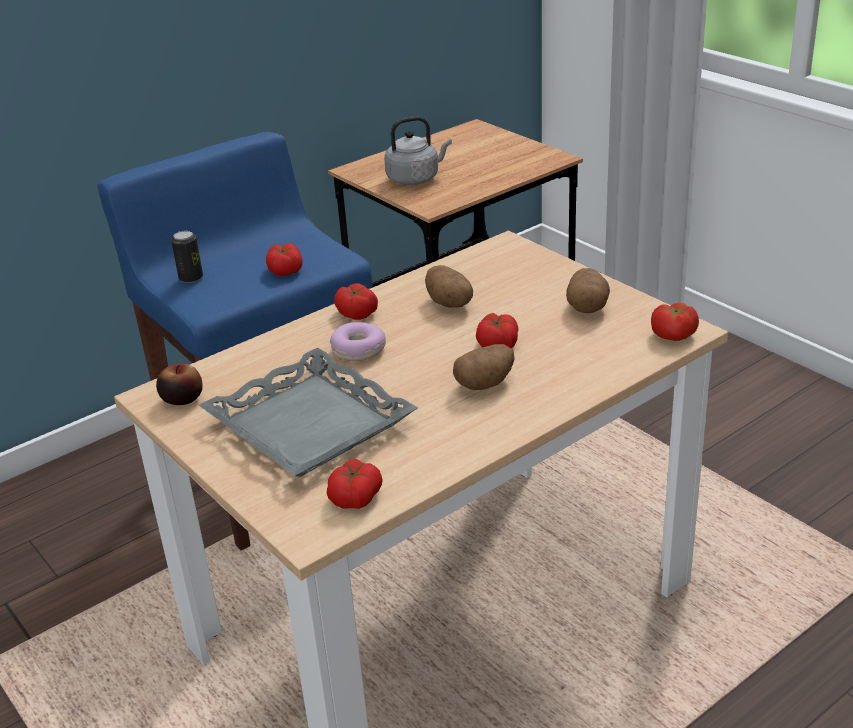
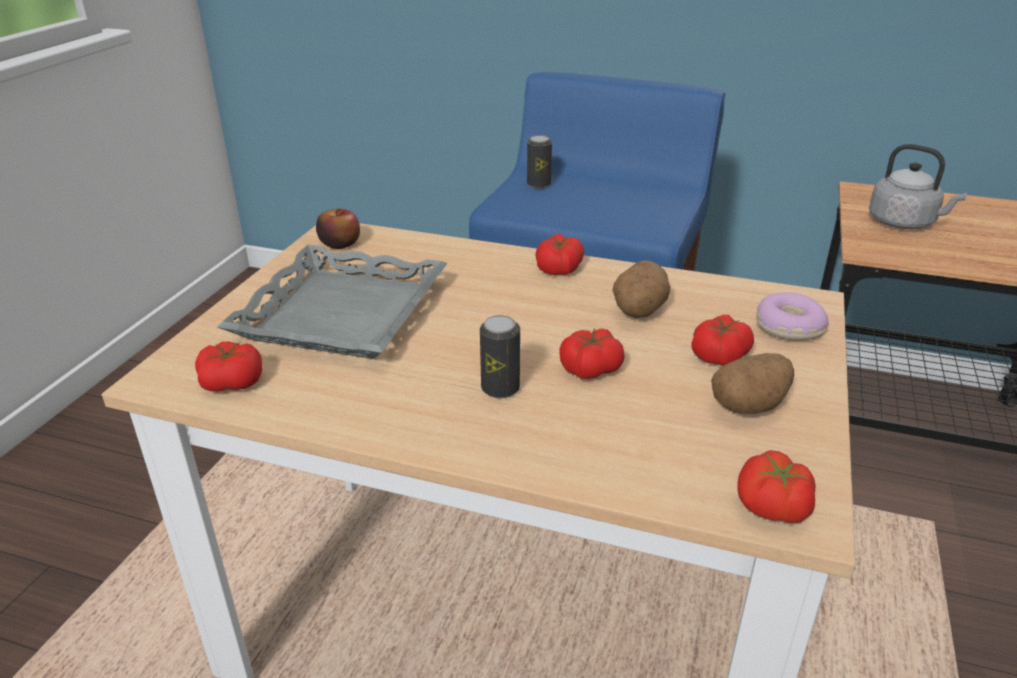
camera: 55 degrees right, 0 degrees up
tomato [266,243,303,276] -> tomato moved to [691,315,754,366]
donut [330,322,386,361] -> donut moved to [756,292,829,340]
potato [453,344,515,390] -> can [480,315,520,398]

